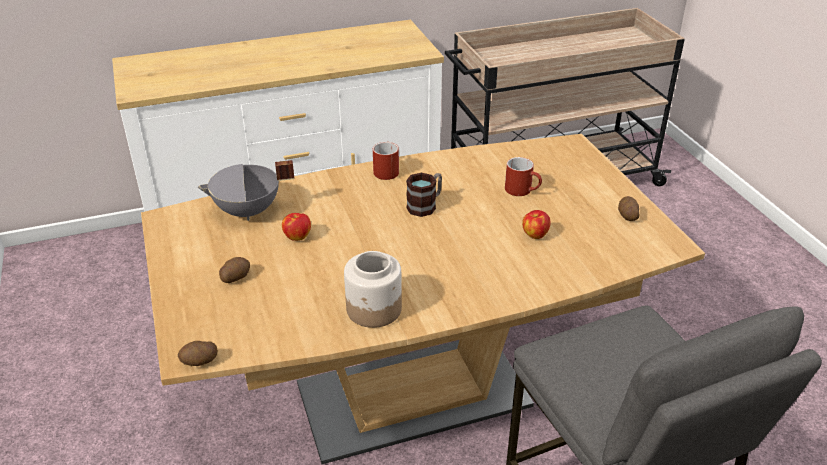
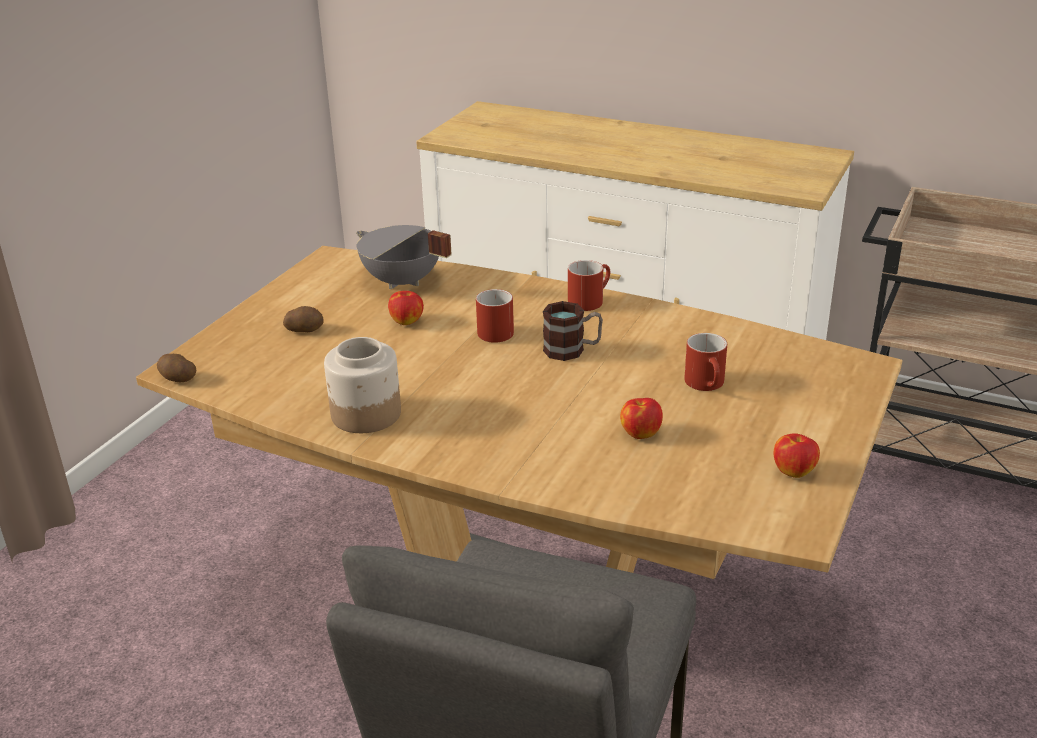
camera: 45 degrees right, 5 degrees down
potato [618,196,639,221] -> apple [773,433,820,478]
none -> red mug [476,289,514,343]

